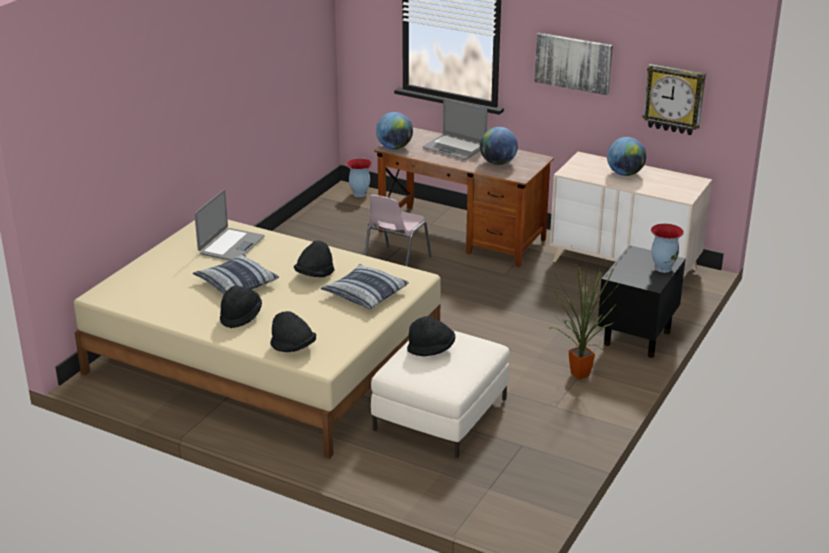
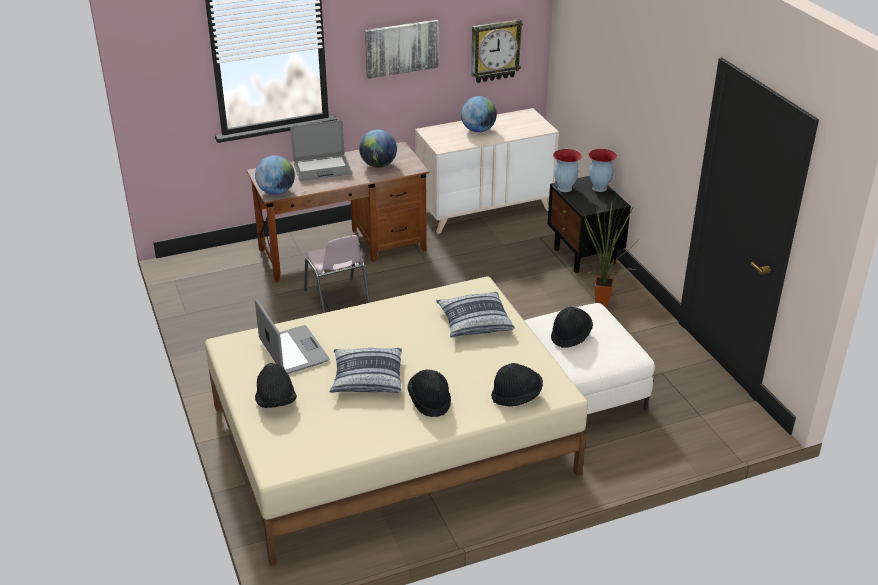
camera: 50 degrees left, 5 degrees up
black hat [294,240,334,277] -> black hat moved to [255,363,297,408]
vase [346,158,372,197] -> vase moved to [553,149,582,192]

